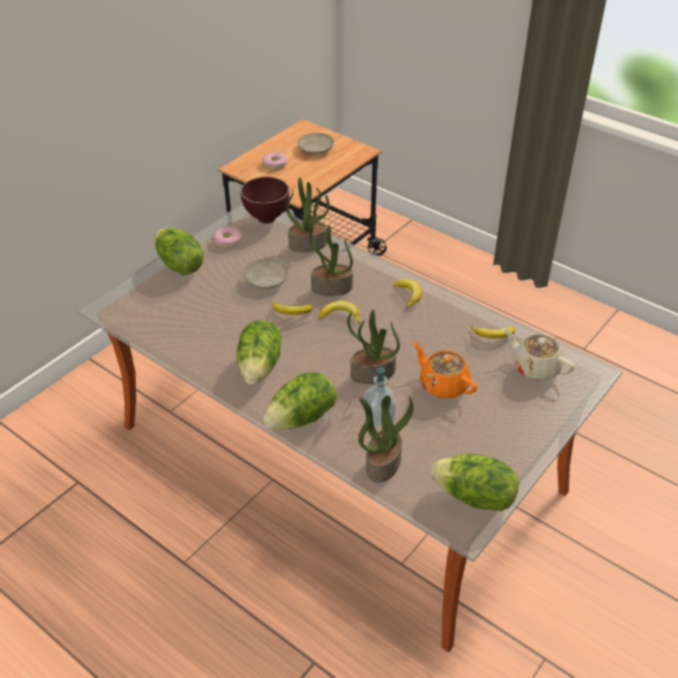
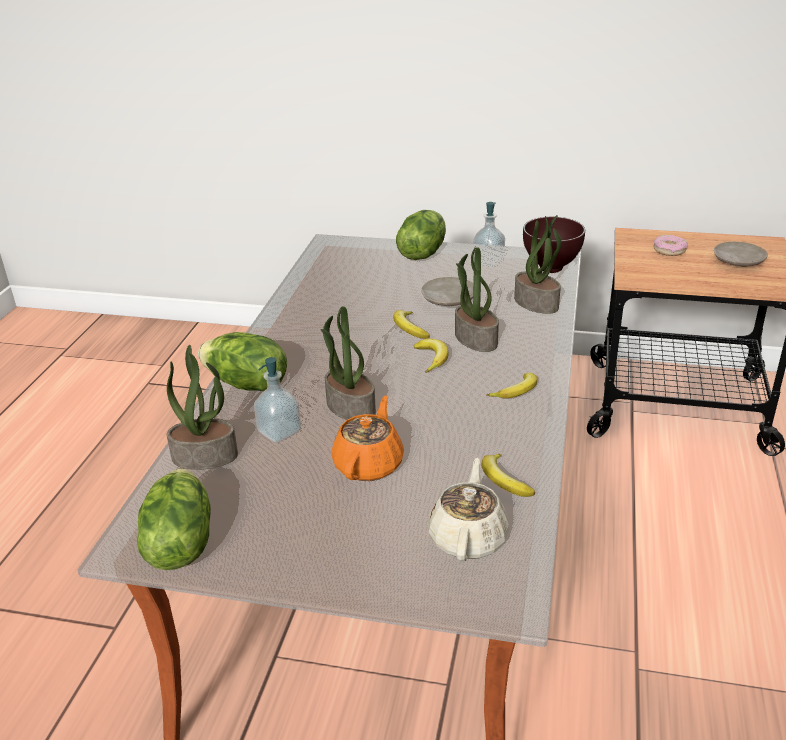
camera: 65 degrees right, 10 degrees down
donut [213,226,242,248] -> soap dispenser [473,202,505,268]
lettuce [237,320,281,385] -> none

